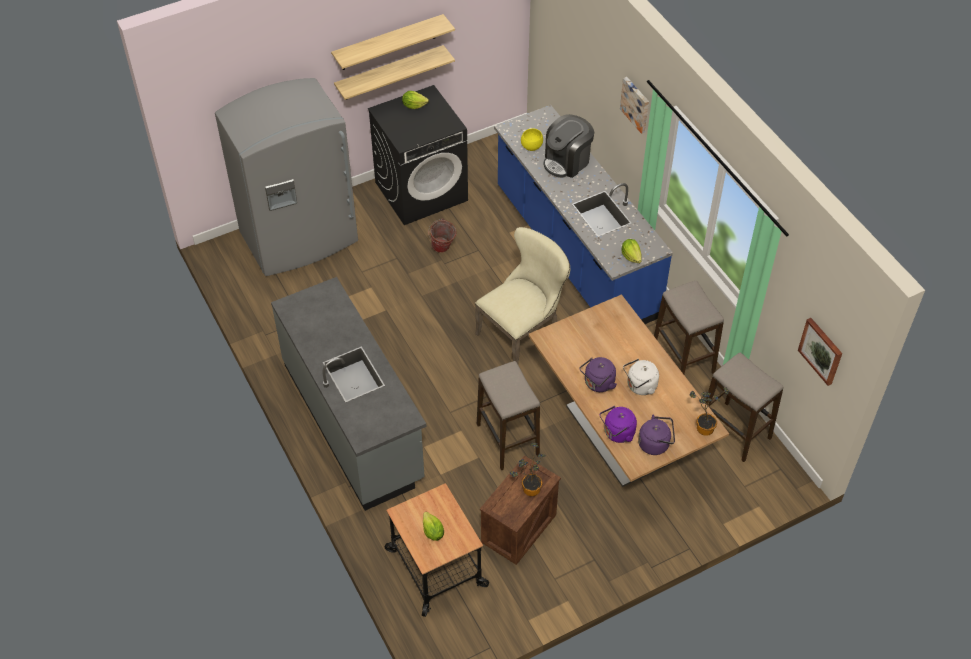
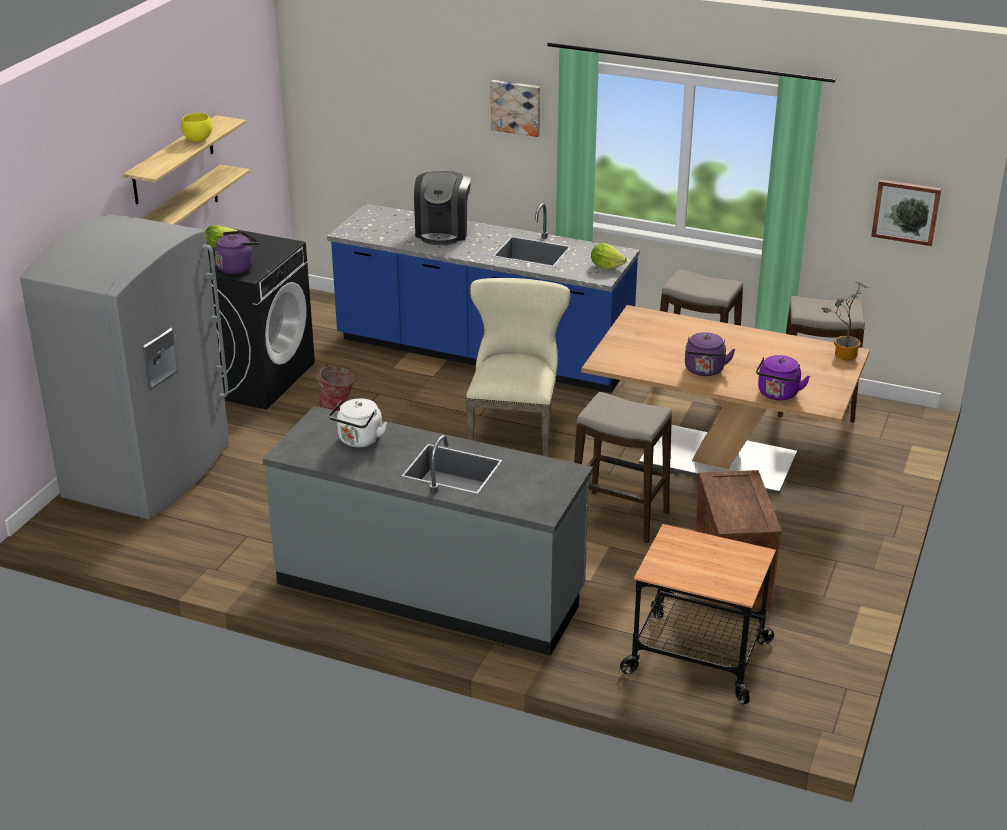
camera: 40 degrees left, 20 degrees down
lettuce [423,512,444,541] -> none
potted plant [510,443,546,496] -> none
yellow bowl [521,128,543,151] -> yellow bowl moved to [181,113,212,142]
white kettle [623,359,659,395] -> white kettle moved to [329,398,388,448]
purple kettle [638,414,675,455] -> purple kettle moved to [215,231,259,274]

